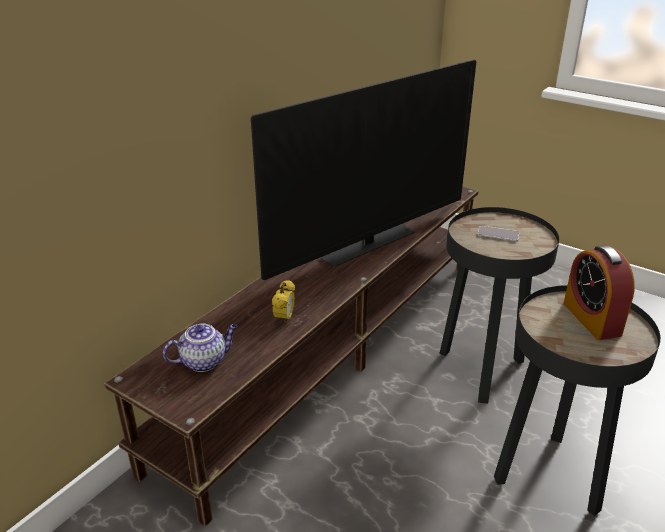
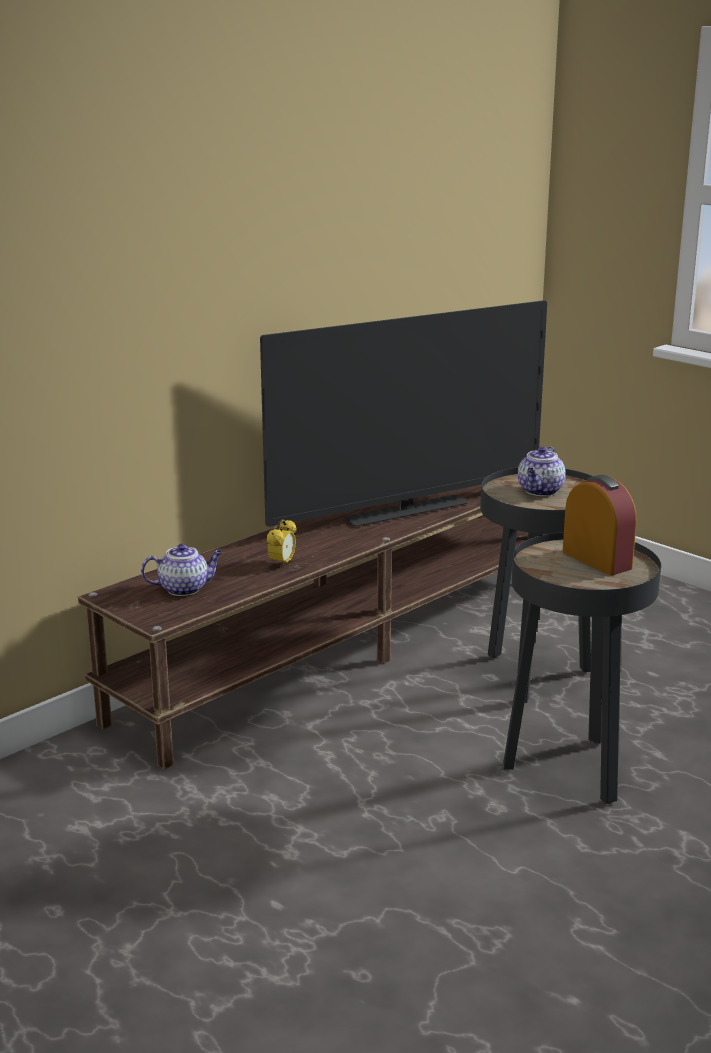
camera: 10 degrees right, 10 degrees down
phone [477,226,519,242] -> teapot [518,447,566,496]
alarm clock [563,245,635,340] -> alarm clock turned 150 degrees clockwise [562,475,637,576]

